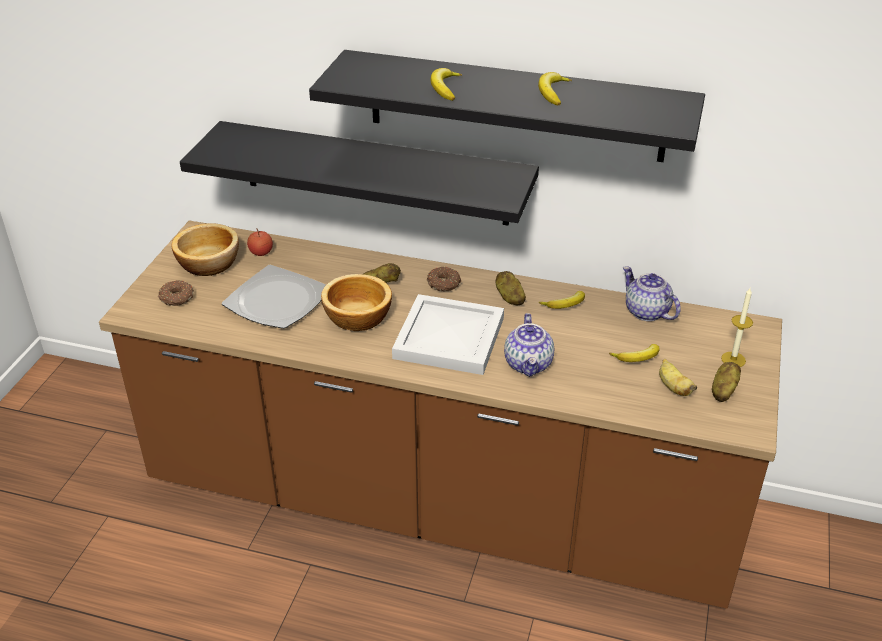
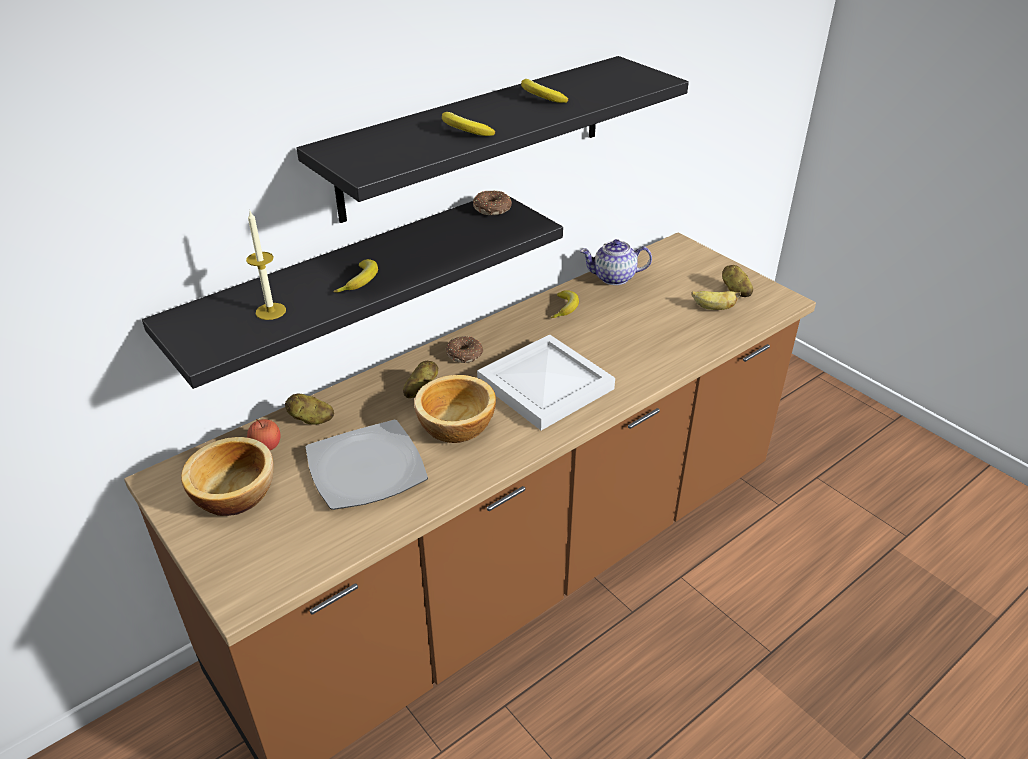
camera: 55 degrees left, 0 degrees up
donut [158,280,194,306] -> donut moved to [473,190,512,215]
potato [496,271,526,305] -> potato moved to [285,393,334,425]
teapot [504,313,554,377] -> none
banana [609,344,660,362] -> banana moved to [334,259,378,293]
candle [721,288,753,367] -> candle moved to [246,211,286,320]

